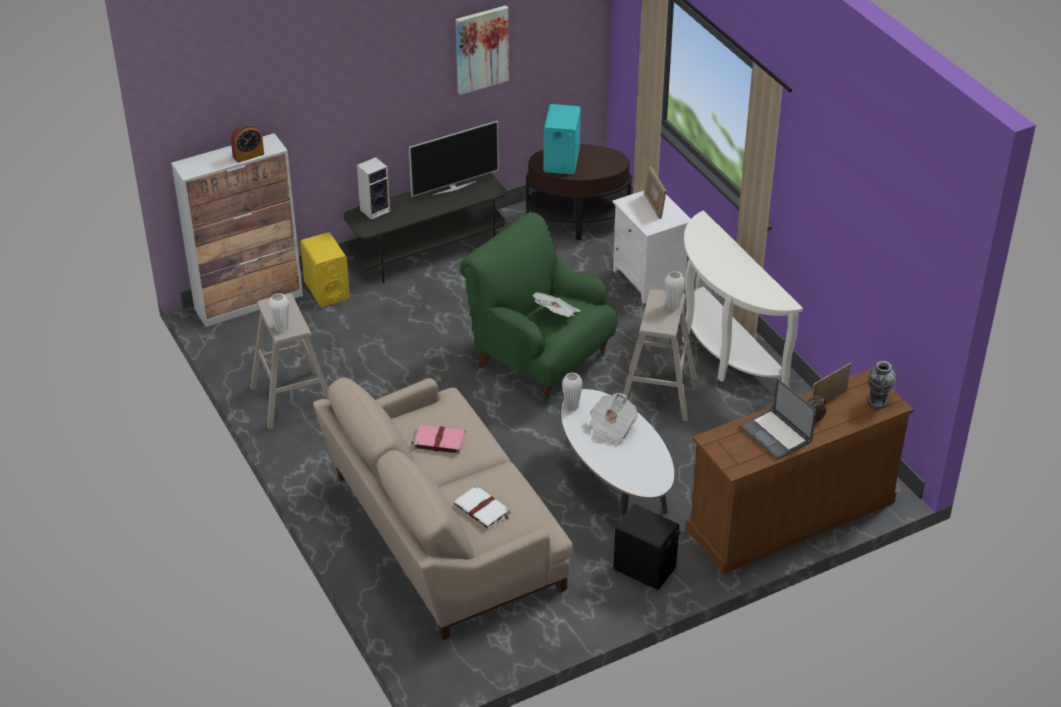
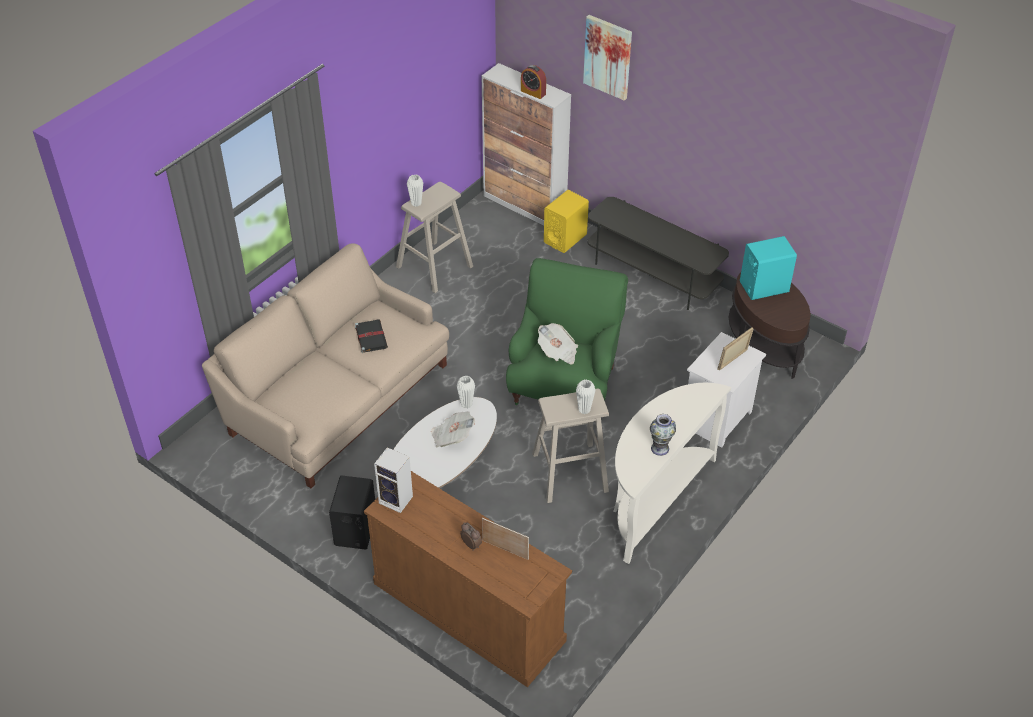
camera: 65 degrees right, 5 degrees up
speaker [357,157,390,220] -> speaker moved to [374,447,413,513]
television [409,121,499,197] -> none
pink book [411,424,466,454] -> black book [355,320,388,353]
white book [454,485,511,529] -> none
picture [456,5,509,95] -> picture moved to [583,15,632,101]
laptop [740,378,816,460] -> none
vase [868,361,896,409] -> vase moved to [650,414,676,456]

